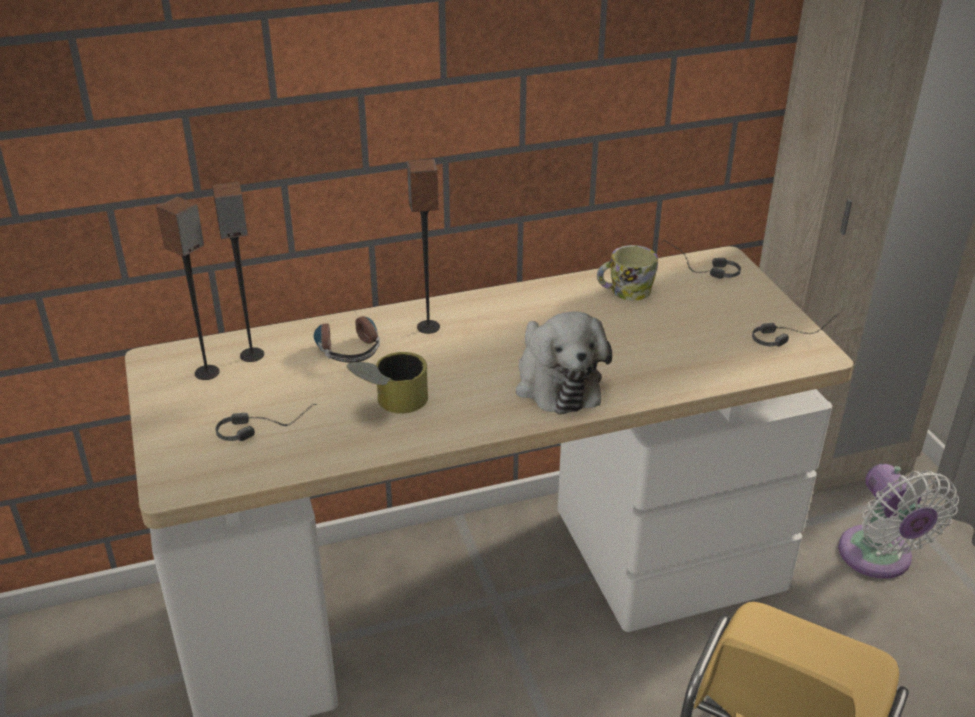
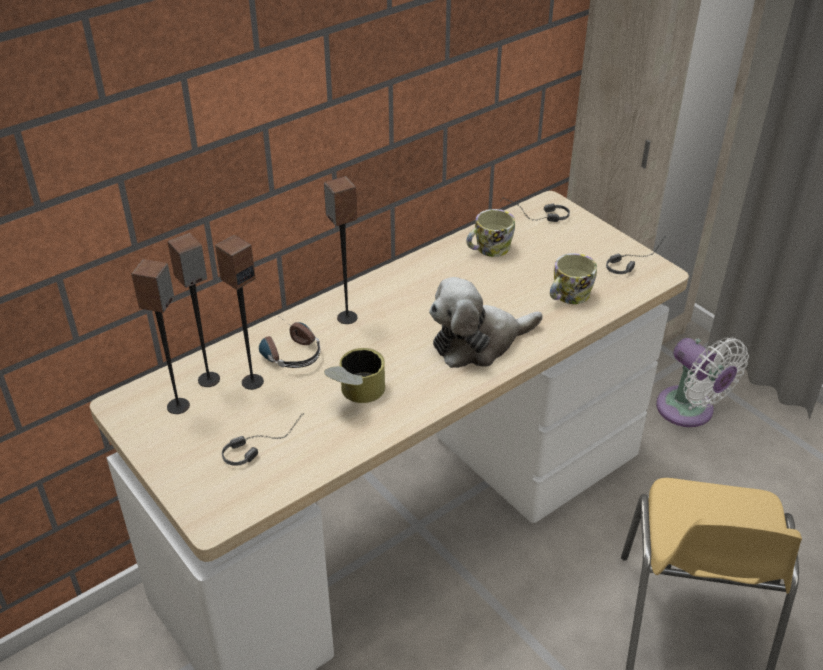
camera: 20 degrees left, 5 degrees up
plush toy [516,311,612,415] -> plush toy turned 105 degrees clockwise [429,277,543,368]
none -> speaker [215,235,264,390]
none -> mug [550,253,597,304]

